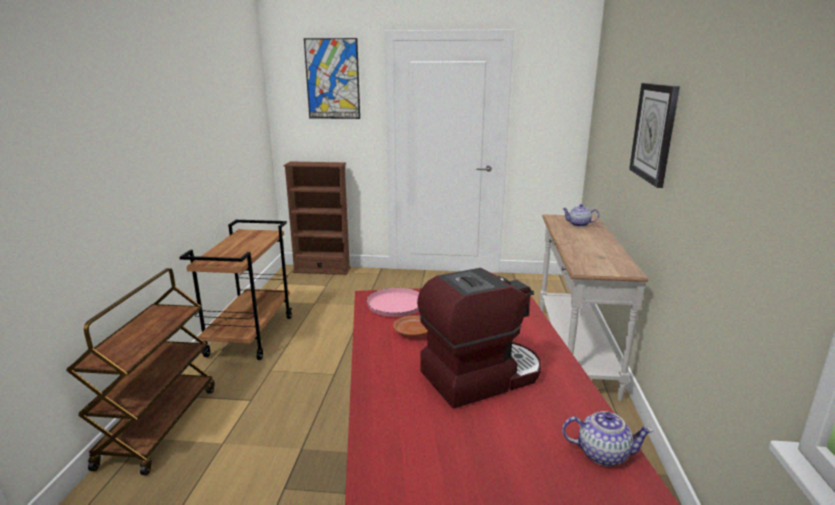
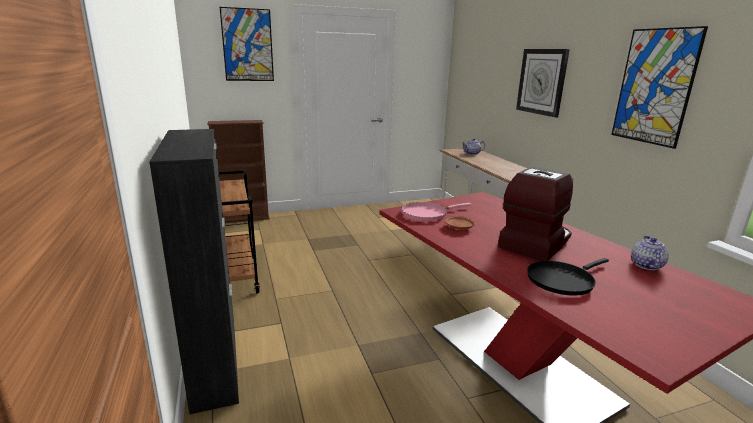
camera: 25 degrees left, 0 degrees up
brown cart [66,268,215,475] -> black cabinet [149,129,239,415]
teapot [562,411,654,466] -> teapot turned 60 degrees counterclockwise [631,235,669,270]
none -> black frying pan [527,258,609,296]
none -> picture [611,26,708,149]

